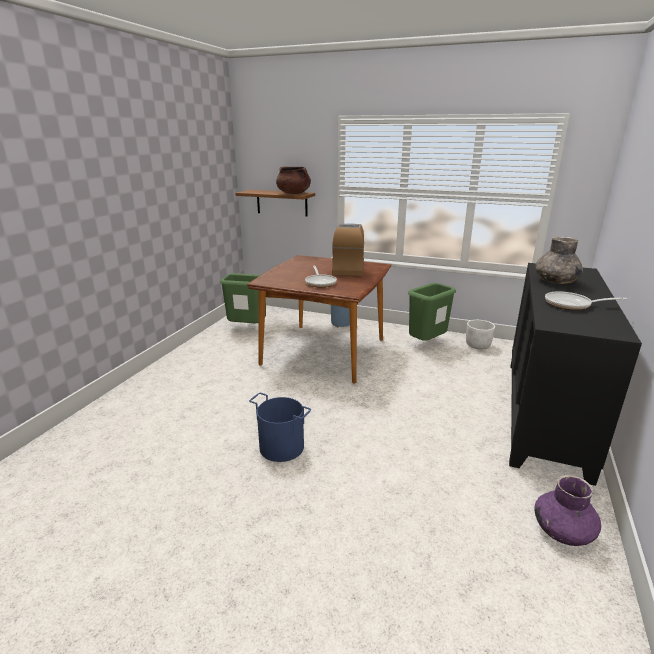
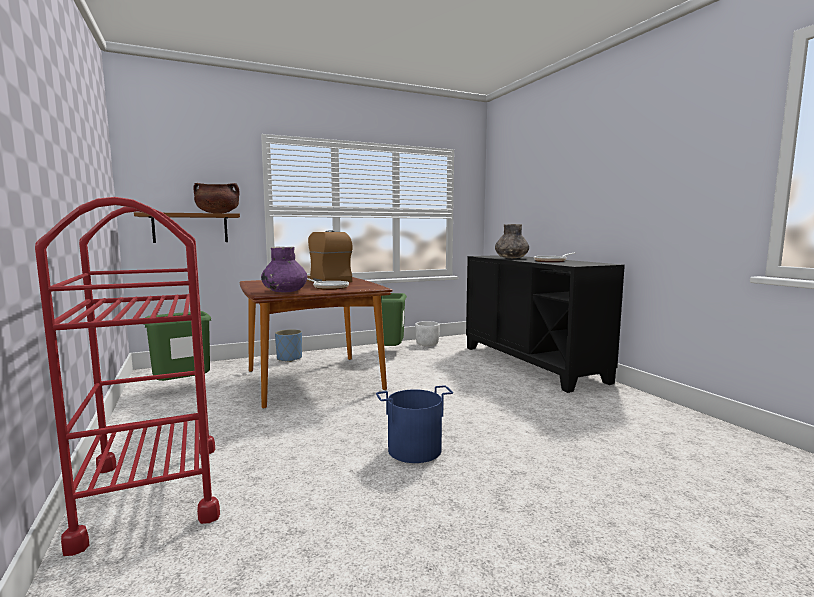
camera: 45 degrees left, 15 degrees down
purple vase [534,475,601,546] -> purple vase moved to [261,247,307,292]
none -> red cart [35,197,220,556]

